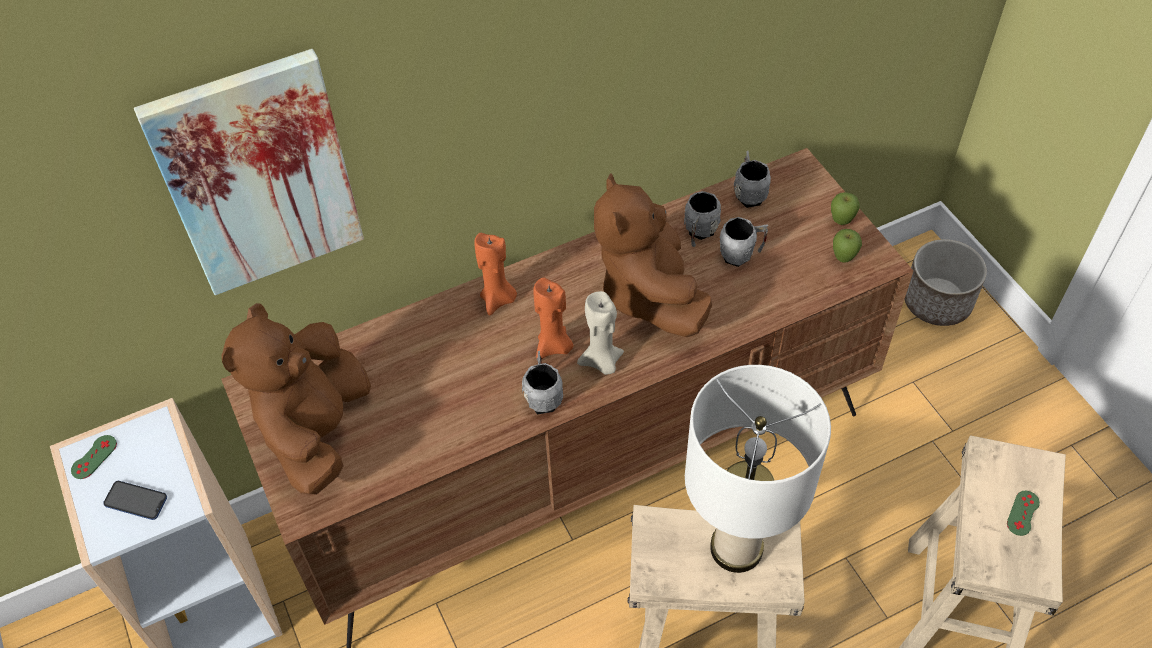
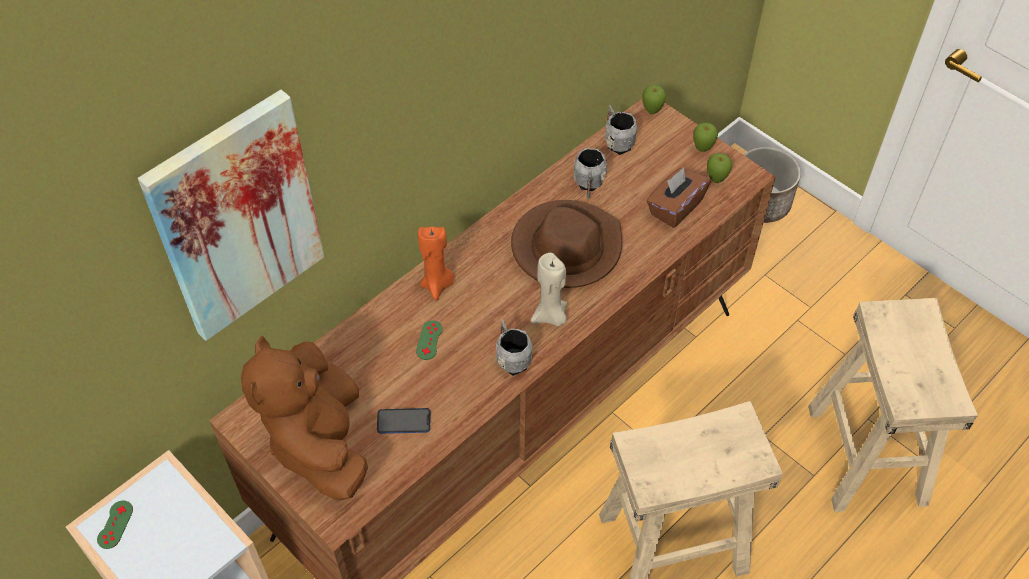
camera: 20 degrees left, 0 degrees up
phone [103,480,167,520] -> phone moved to [377,408,431,434]
orange candle [533,277,573,359] -> none
brown plush toy [594,173,712,337] -> brown hat [511,200,622,288]
white table lamp [685,365,831,573] -> none
grey mug [720,217,769,267] -> none
green game controller [1007,491,1040,536] -> green game controller moved to [416,321,443,360]
none -> apple [642,85,666,114]
none -> brown tissue box [647,167,711,228]

